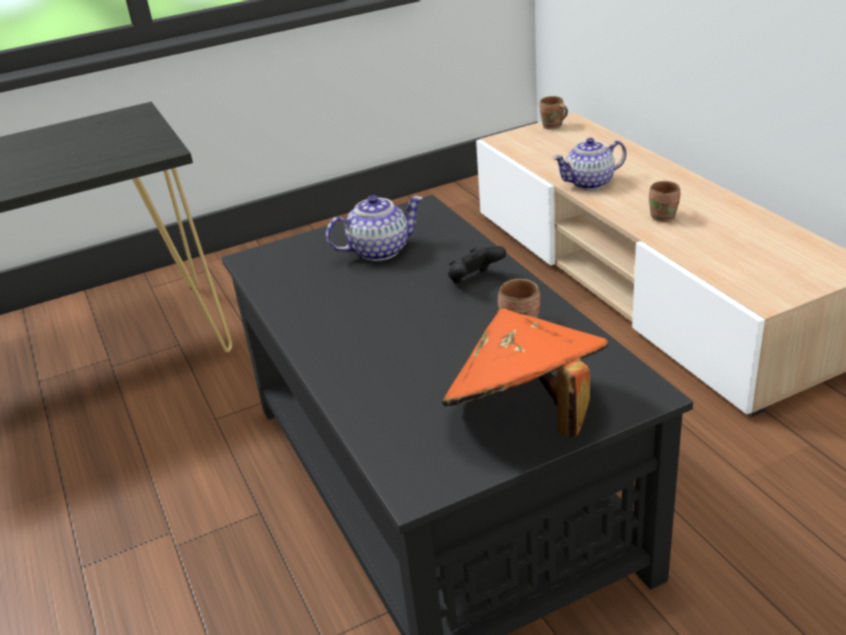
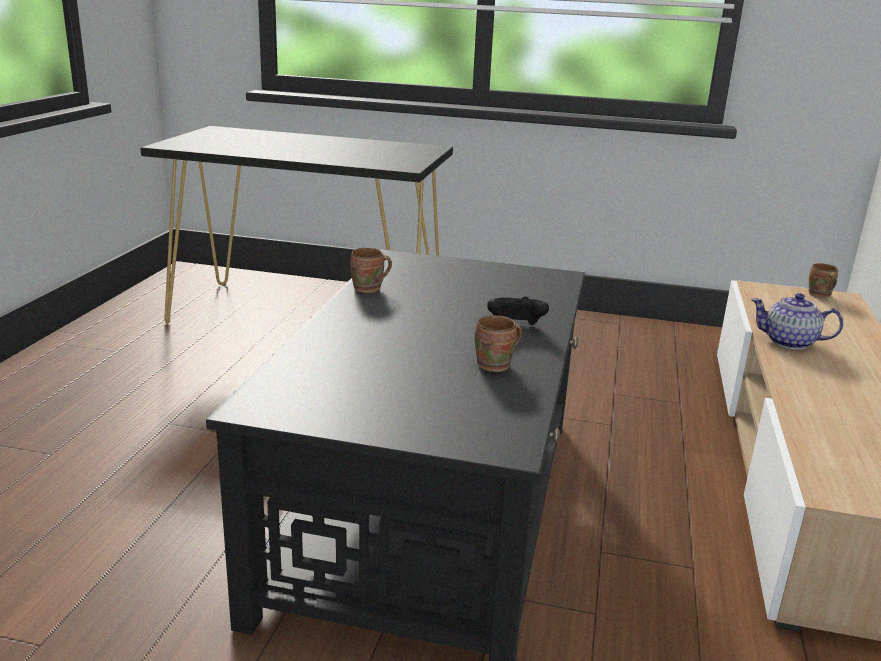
camera: 35 degrees right, 10 degrees down
teapot [326,195,423,261] -> none
orange hat [442,308,609,438] -> none
brown mug [649,181,680,222] -> brown mug moved to [350,248,392,293]

